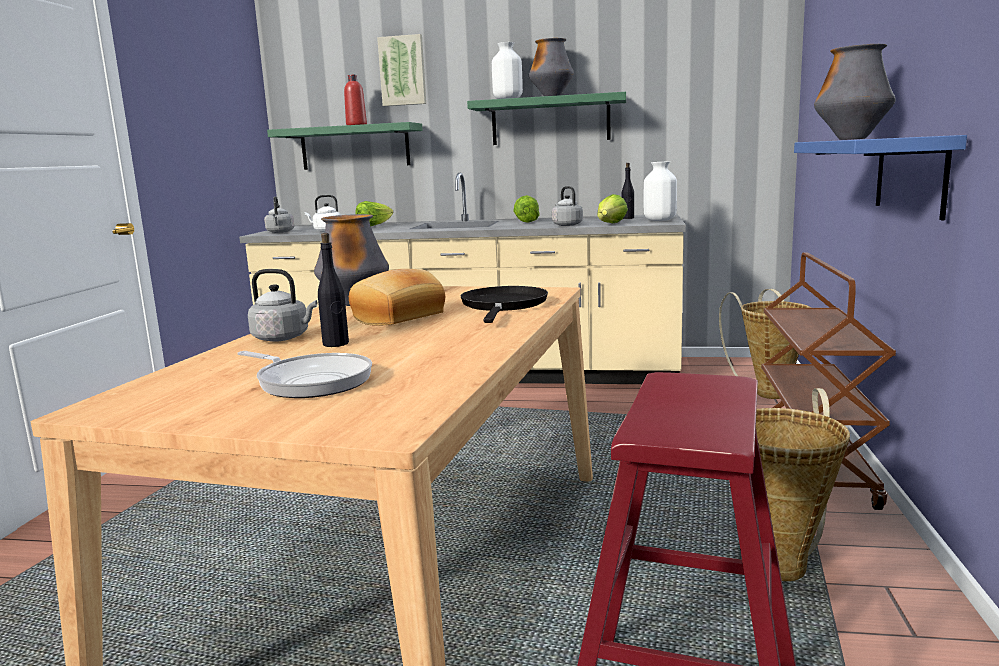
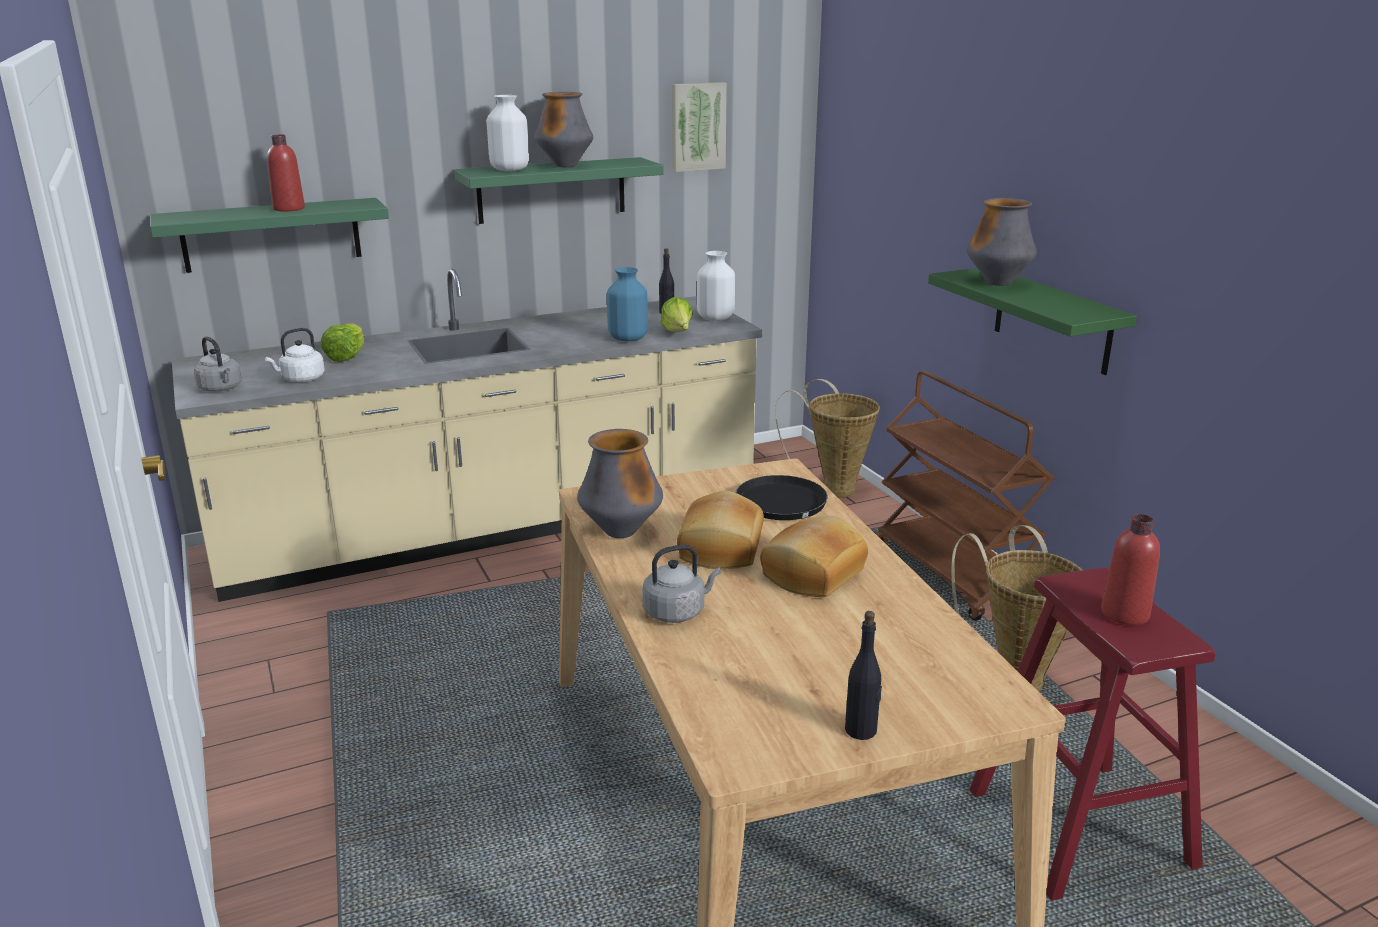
camera: 35 degrees left, 10 degrees up
frying pan [237,351,372,398] -> none
black bottle [318,233,349,347] -> black bottle moved to [845,611,882,740]
picture [377,34,426,106] -> picture moved to [672,82,727,172]
lettuce [513,195,540,223] -> none
grey kettle [552,186,583,226] -> blue vase [607,267,648,341]
blue shelf [794,135,967,220] -> green shelf [928,268,1137,375]
none -> bread [760,516,868,597]
none -> red bottle [1101,514,1160,625]

